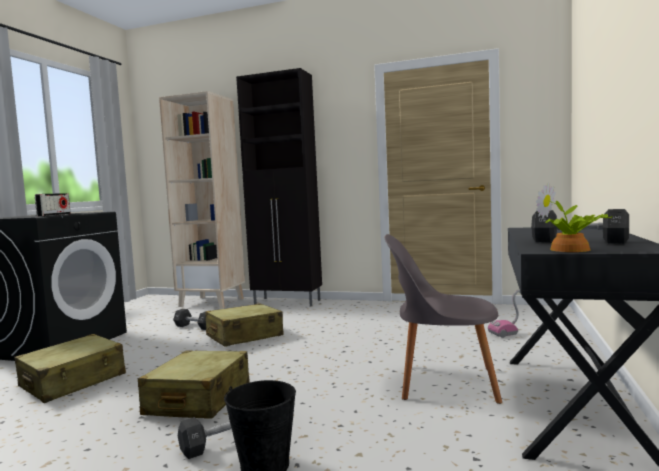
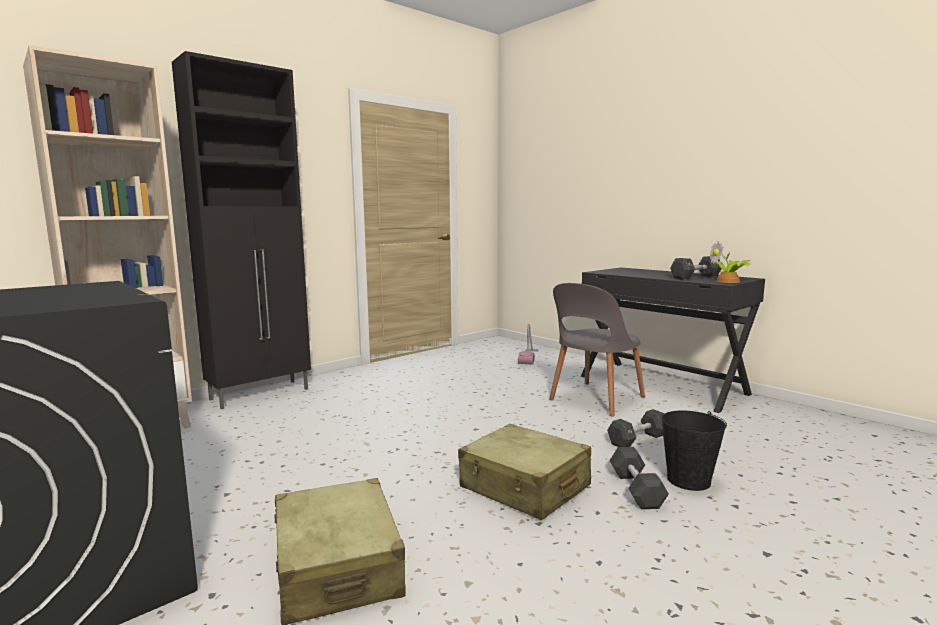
camera: 60 degrees left, 5 degrees up
radio [35,193,71,217] -> none
black dumbbell [173,309,206,330] -> black dumbbell moved to [607,409,665,447]
beige suitcase [205,303,284,346] -> none

